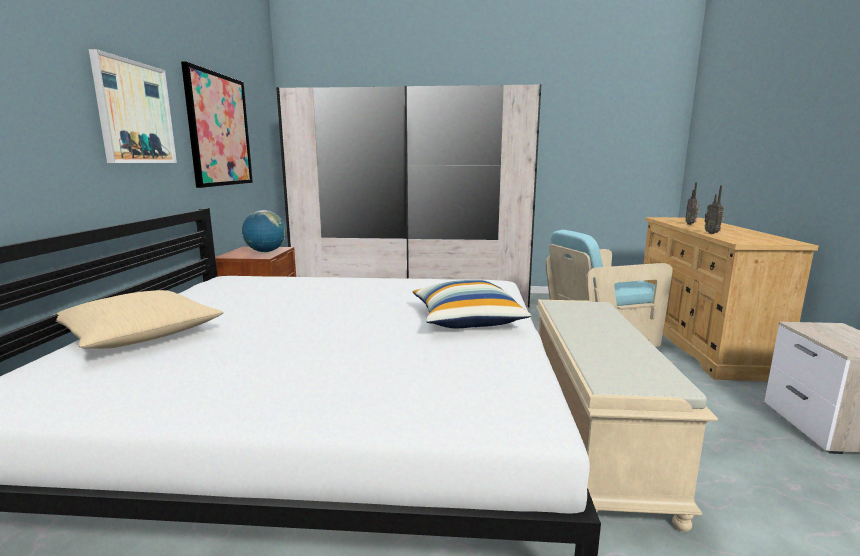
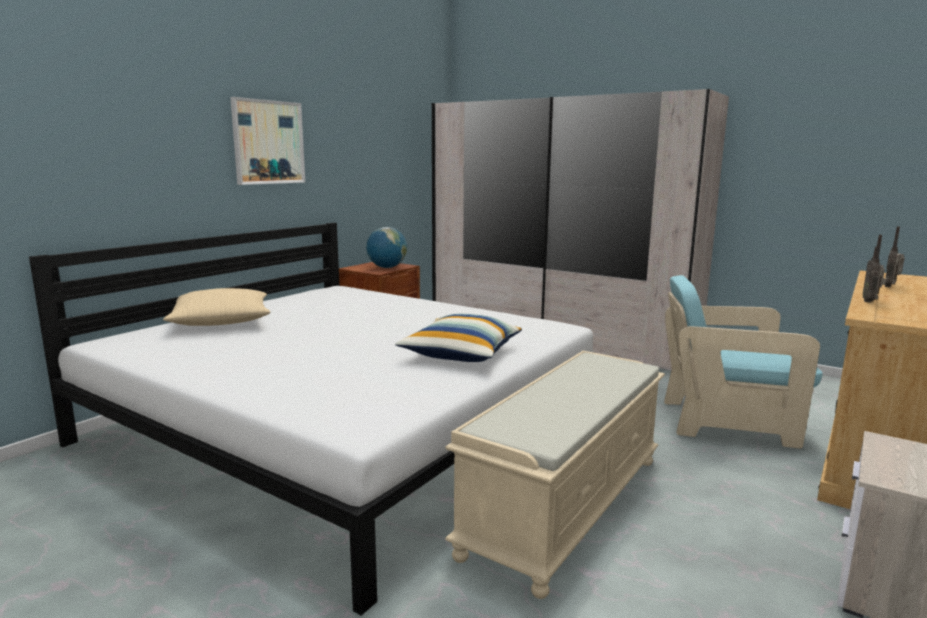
camera: 30 degrees right, 0 degrees up
picture [181,61,253,188] -> none

